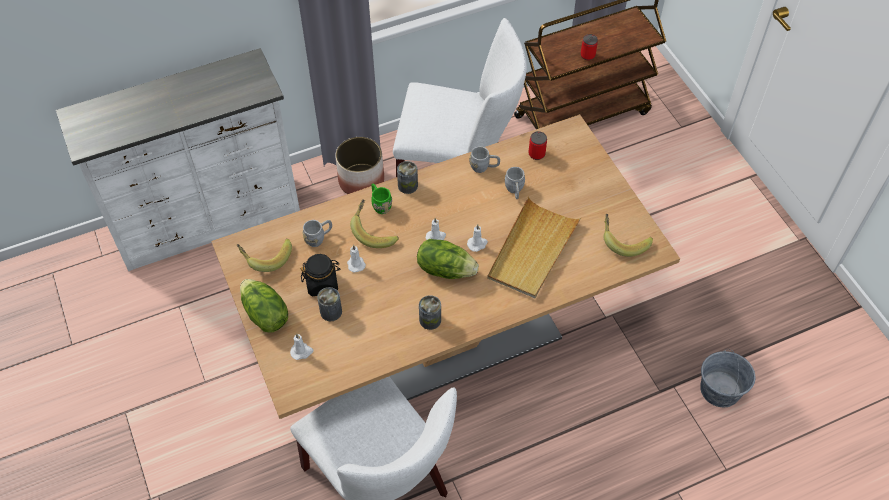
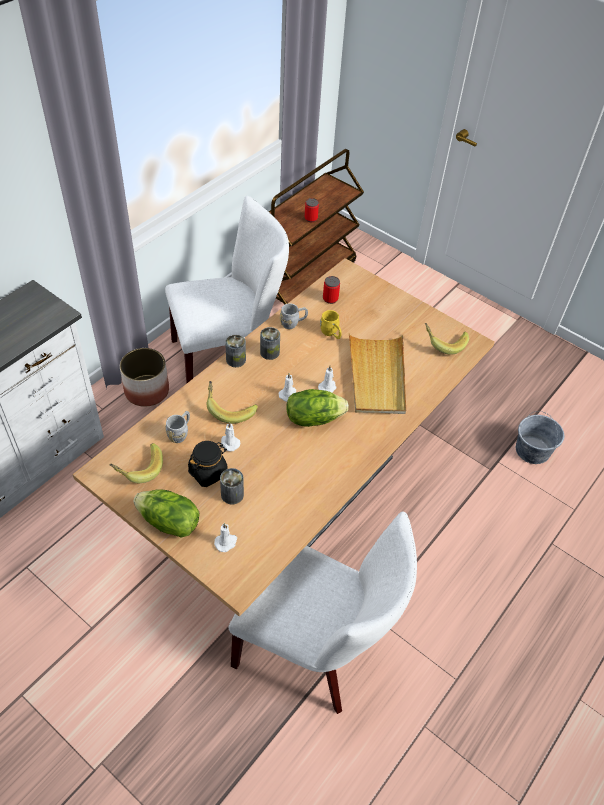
camera: 30 degrees left, 5 degrees down
green mug [371,183,392,214] -> none
can [419,295,441,330] -> can moved to [260,327,280,360]
grey mug [505,167,525,199] -> yellow mug [320,310,342,339]

